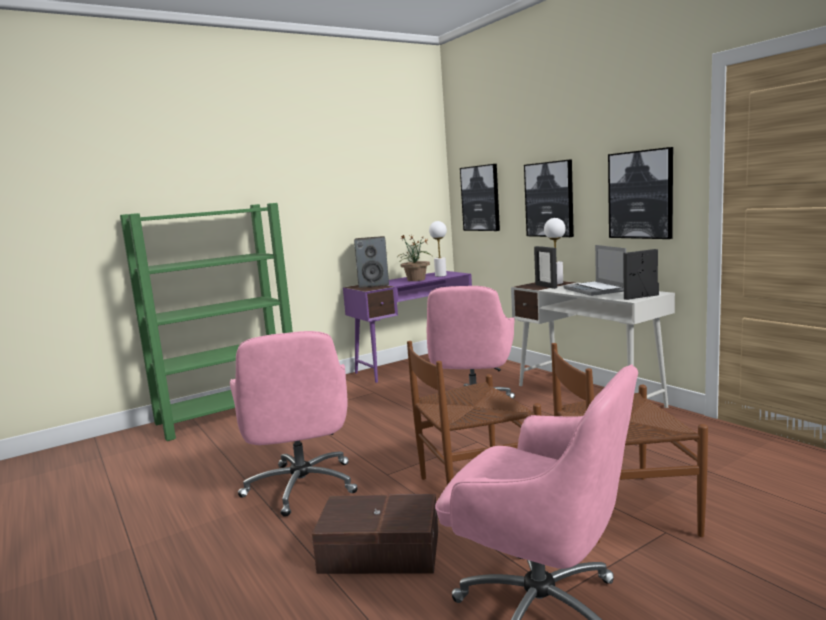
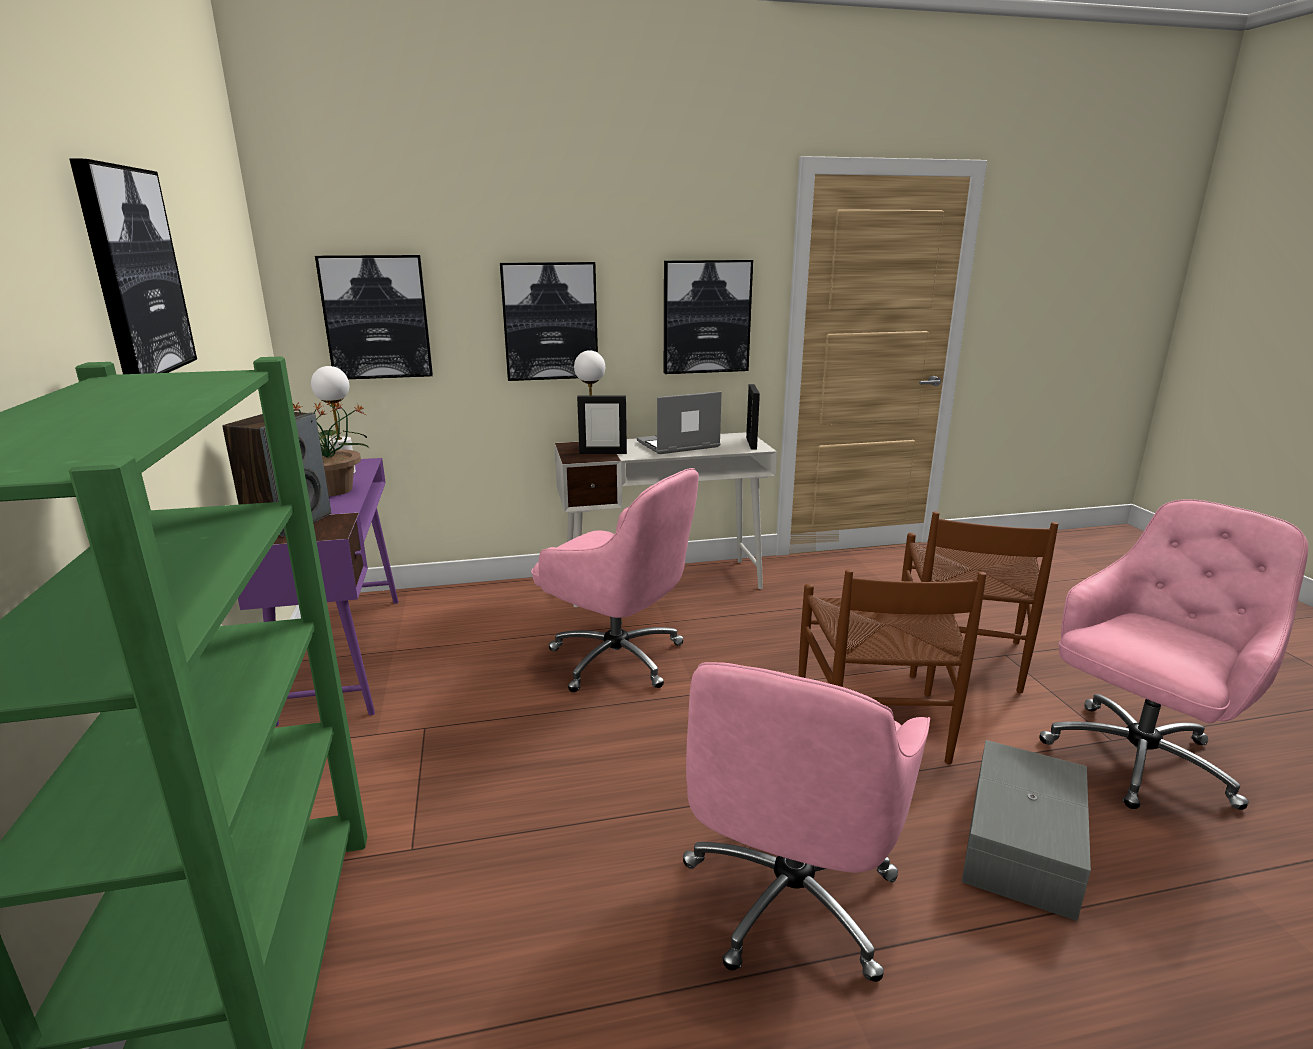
camera: 70 degrees left, 10 degrees up
pink office chair [230,331,357,517] -> pink office chair turned 105 degrees clockwise [683,662,930,982]
brown storage box [312,494,438,574] -> grey storage box [962,740,1091,921]
laptop [564,245,626,296] -> laptop turned 150 degrees clockwise [637,391,722,454]
none -> picture [69,158,197,374]

